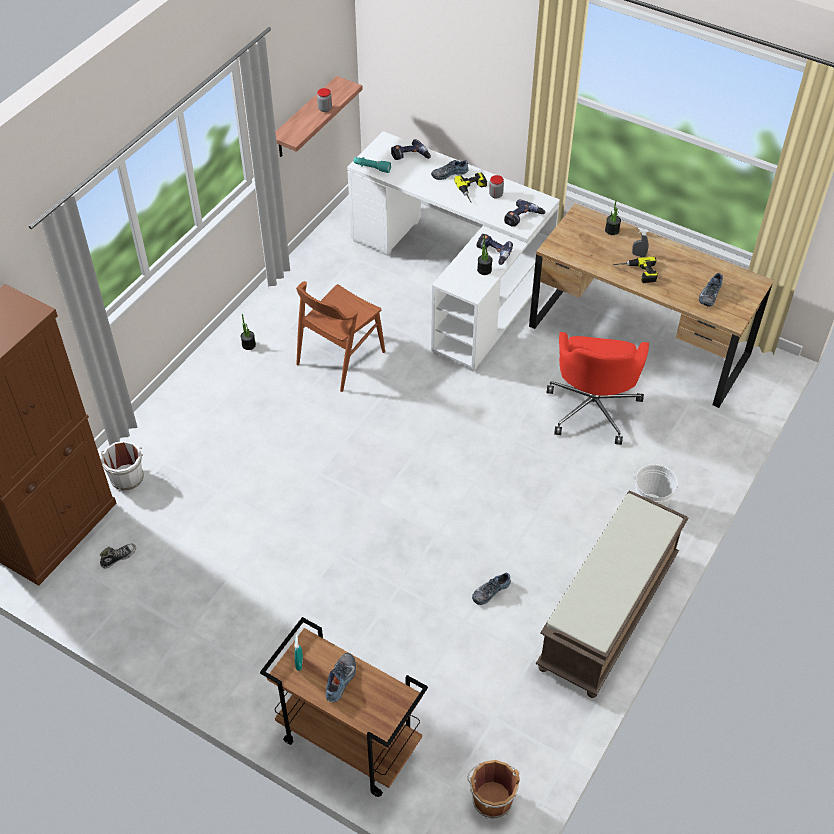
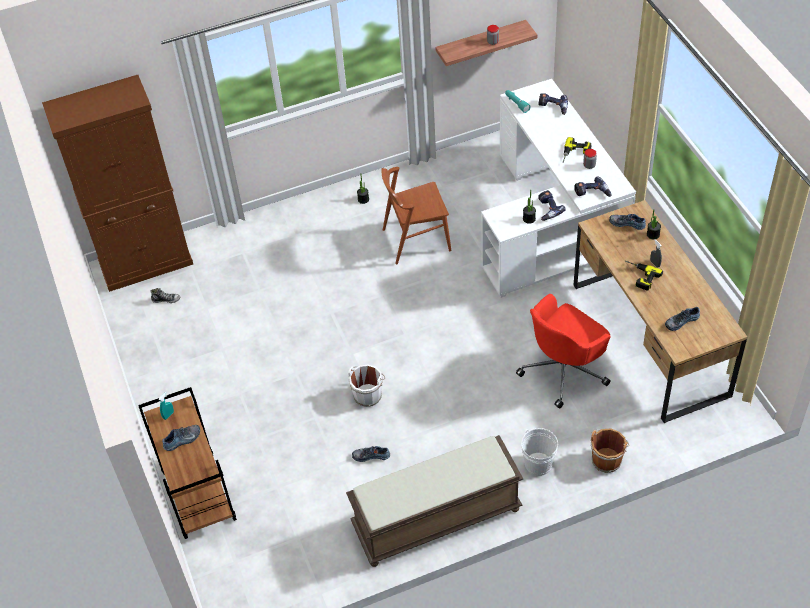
camera: 40 degrees right, 0 degrees up
white bucket [99,441,144,491] -> white bucket moved to [348,365,385,407]
shoe [431,160,469,180] -> shoe moved to [609,214,646,230]
brown bucket [468,760,520,819] -> brown bucket moved to [590,428,629,473]

